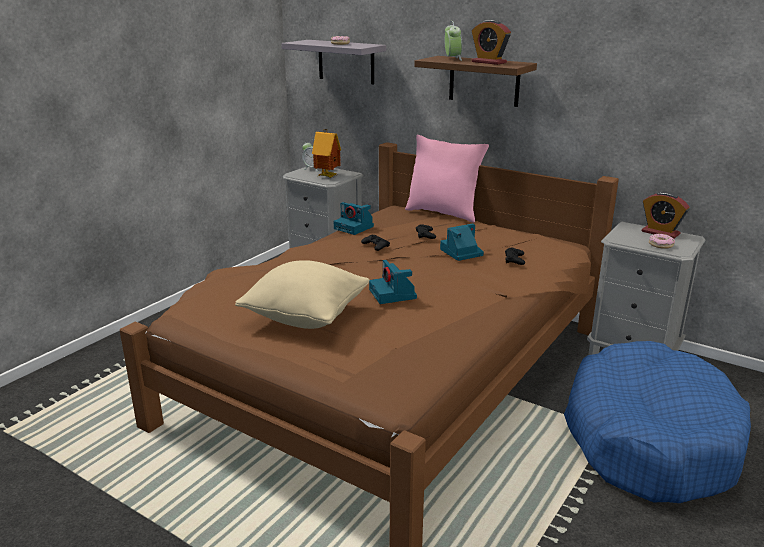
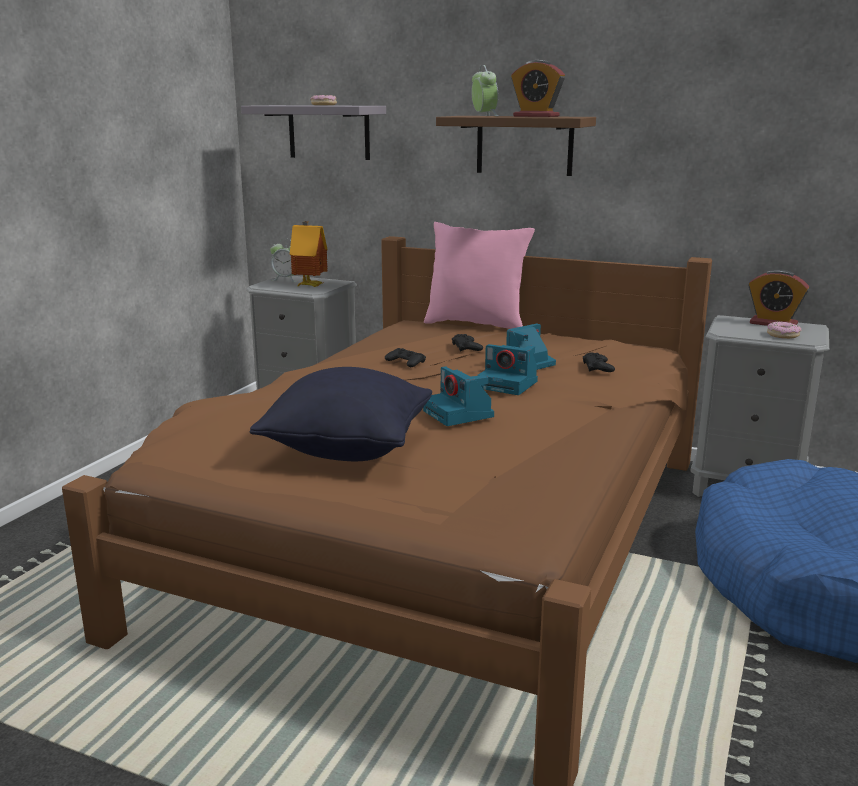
camera: 10 degrees left, 5 degrees down
beige pillow [235,260,370,329] -> black pillow [250,367,432,461]
camera [333,202,374,235] -> camera moved to [477,344,538,395]

